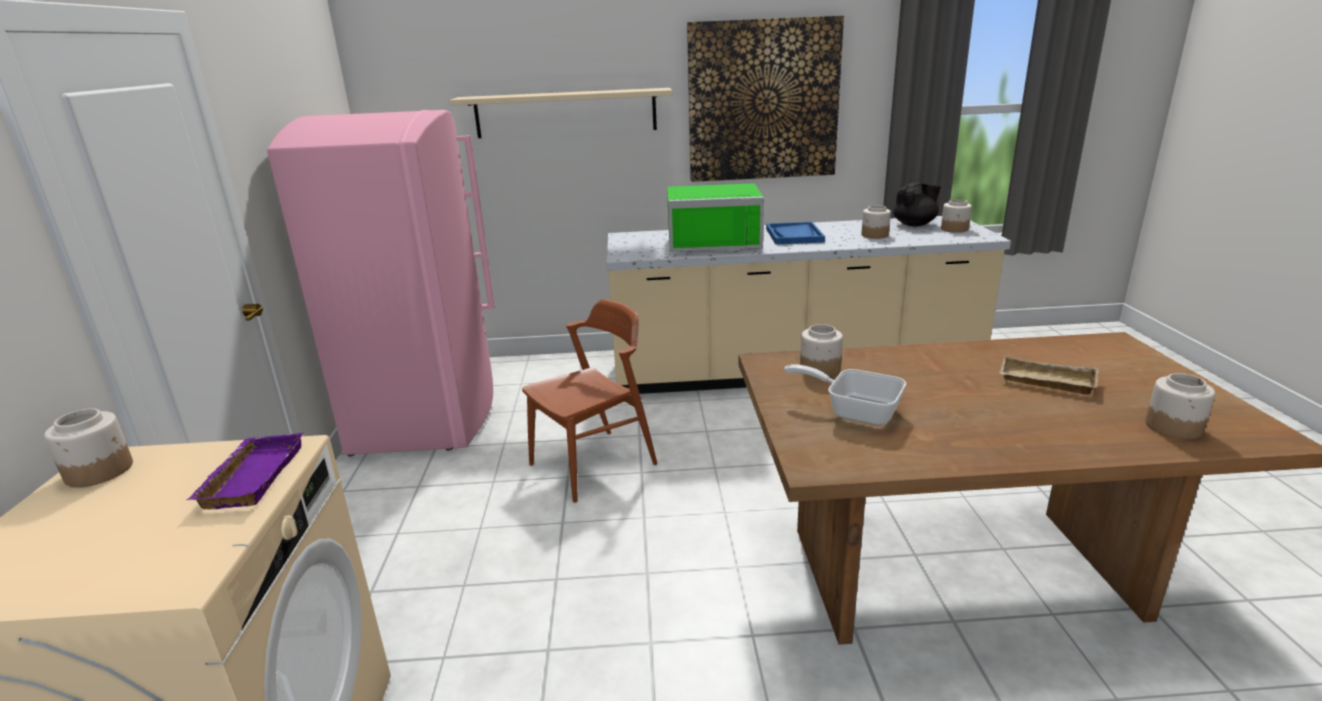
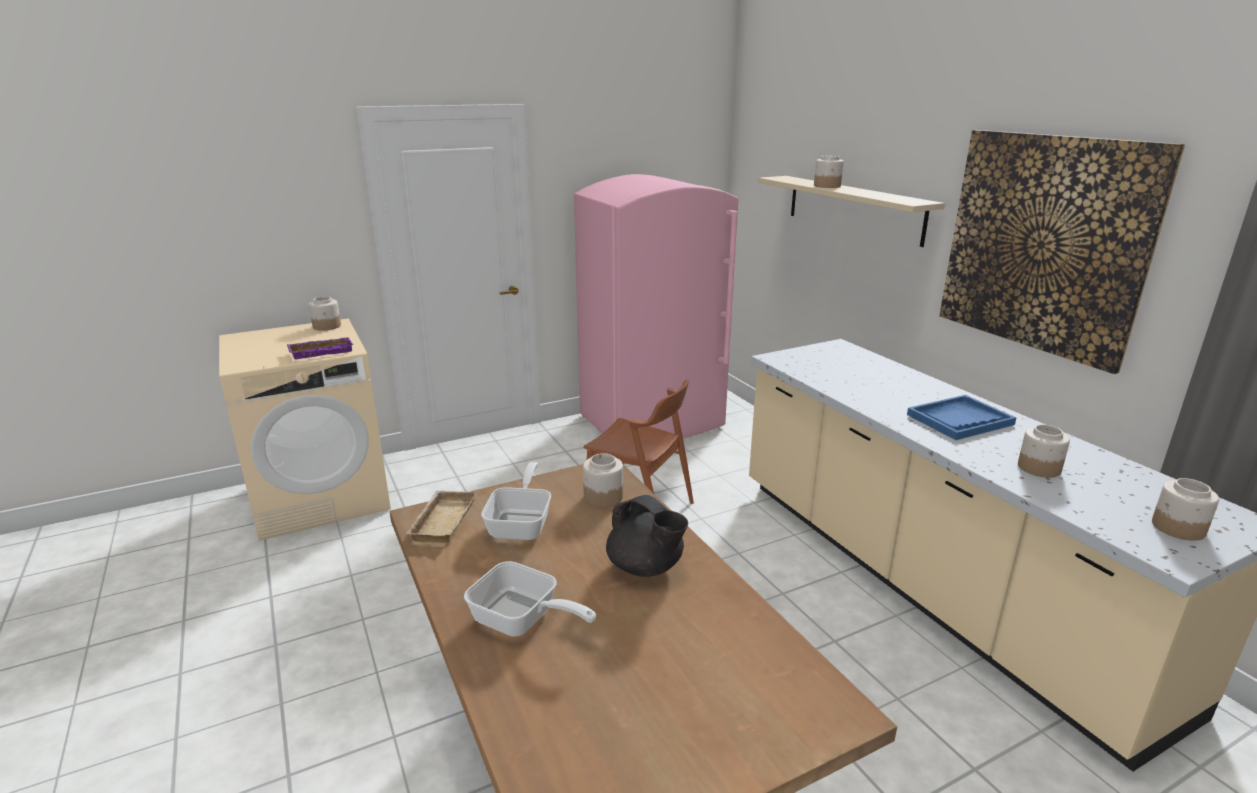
camera: 65 degrees right, 0 degrees up
green microwave [667,183,764,252] -> none
black teapot [893,183,941,226] -> black teapot moved to [606,495,688,577]
beige tray [999,356,1099,395] -> beige tray moved to [406,491,476,543]
jar [1145,373,1215,439] -> jar moved to [814,155,844,188]
none -> frying pan [464,561,596,637]

